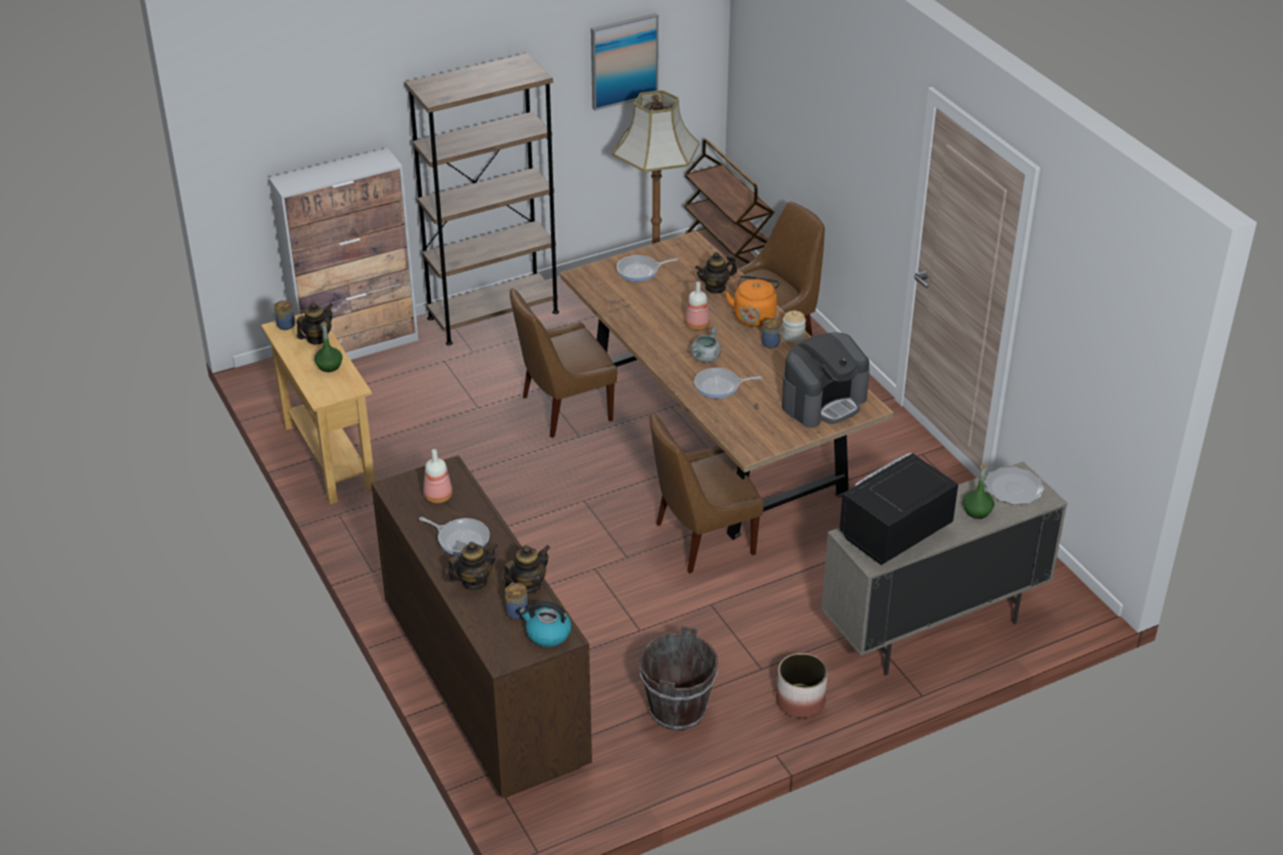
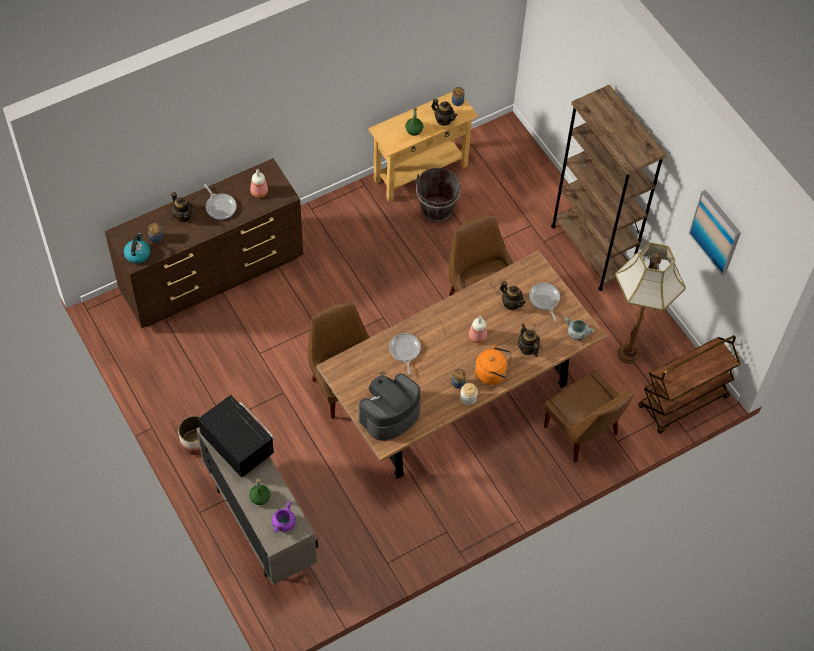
camera: 85 degrees right, 20 degrees up
cabinet [268,148,418,360] -> none
frying pan [419,517,490,556] -> frying pan turned 60 degrees counterclockwise [204,184,237,220]
teapot [503,545,550,593] -> teapot moved to [500,281,525,310]
brown bucket [639,626,718,731] -> brown bucket moved to [416,168,462,222]
grey cooking pot [690,326,721,363] -> grey cooking pot moved to [564,317,594,341]
coffee machine [782,333,870,428] -> coffee machine turned 90 degrees clockwise [359,373,421,441]
plate [985,467,1044,505] -> purple cooking pot [272,501,296,532]

